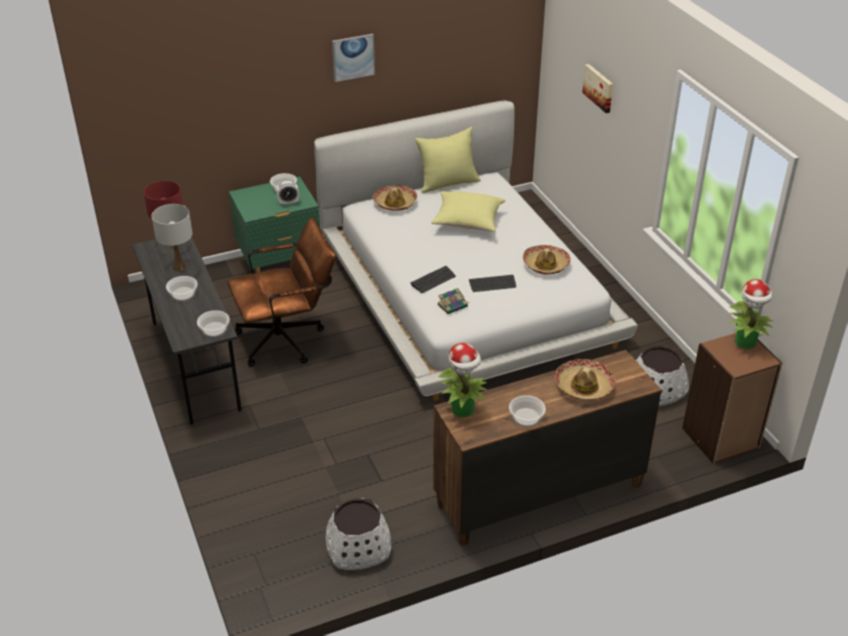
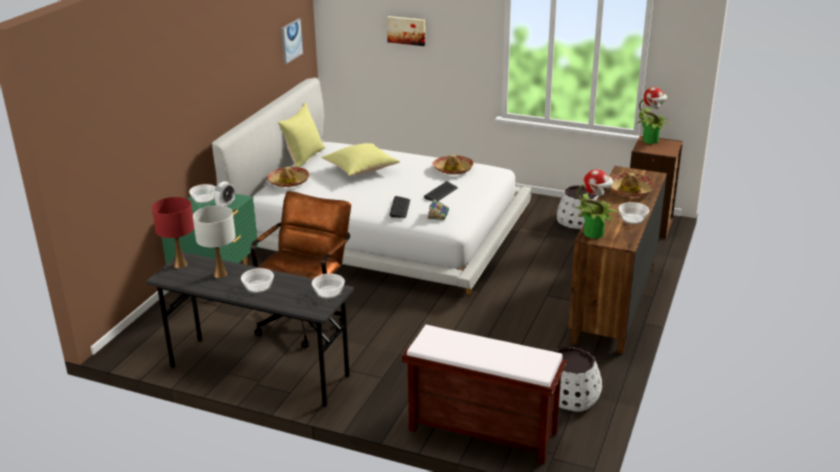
camera: 45 degrees left, 10 degrees down
picture [332,34,375,82] -> picture moved to [281,18,303,64]
none -> brown bench [402,325,567,464]

